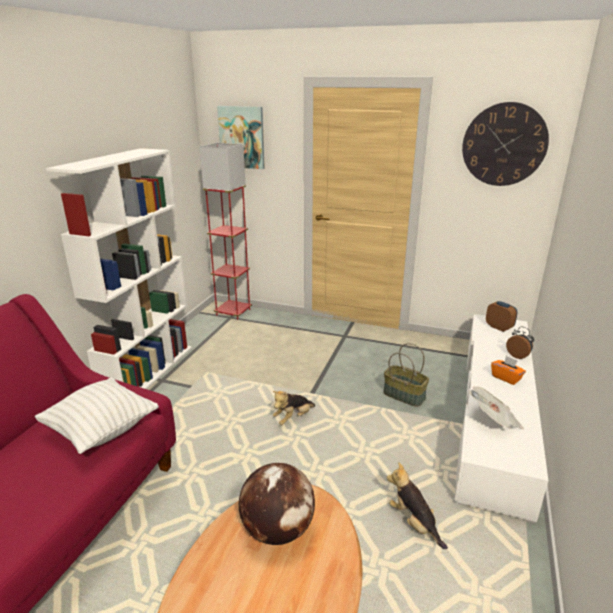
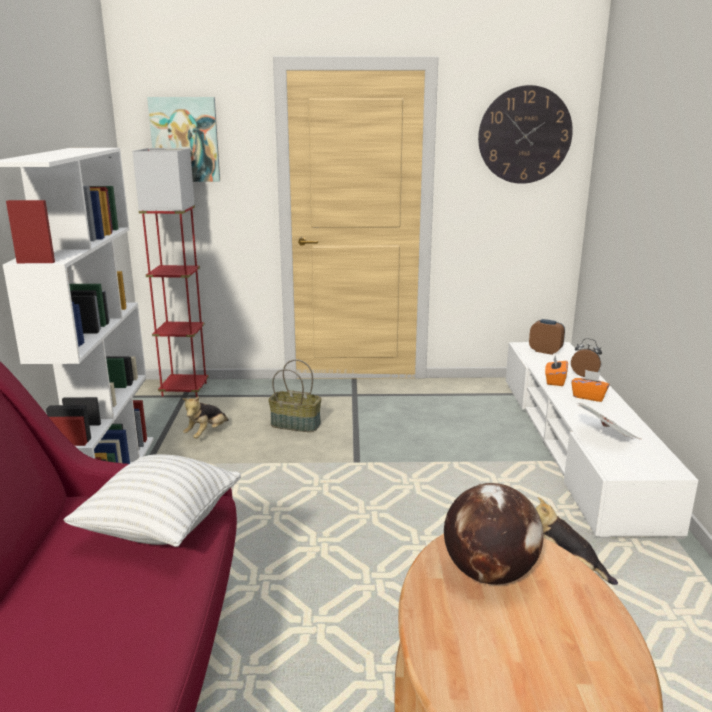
camera: 20 degrees left, 5 degrees down
plush toy [272,391,315,425] -> plush toy moved to [182,396,229,438]
basket [383,343,429,407] -> basket moved to [268,359,321,432]
none -> orange tissue box [545,356,568,386]

